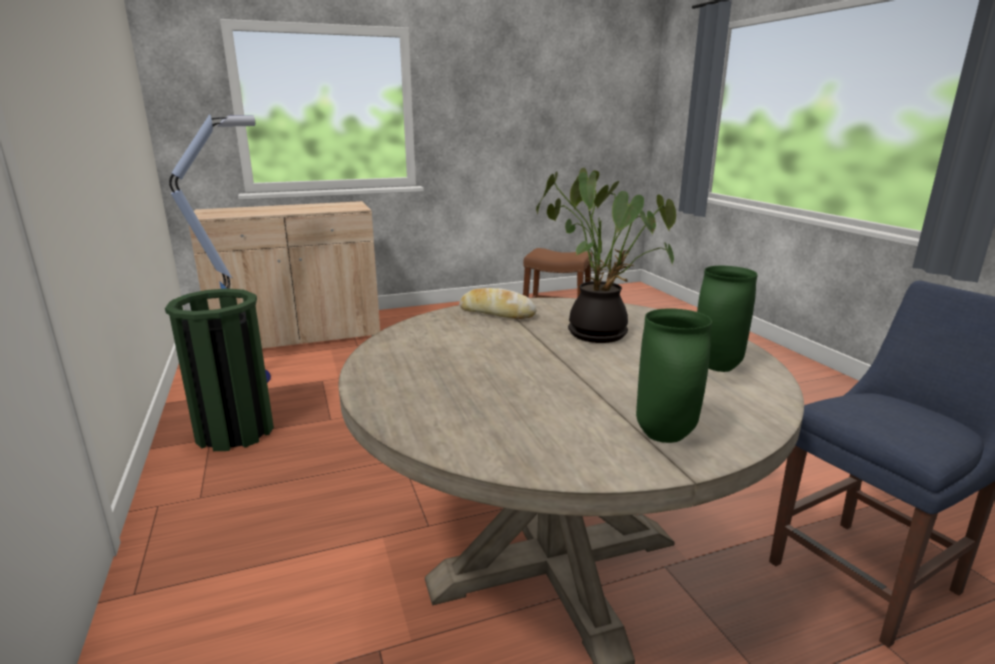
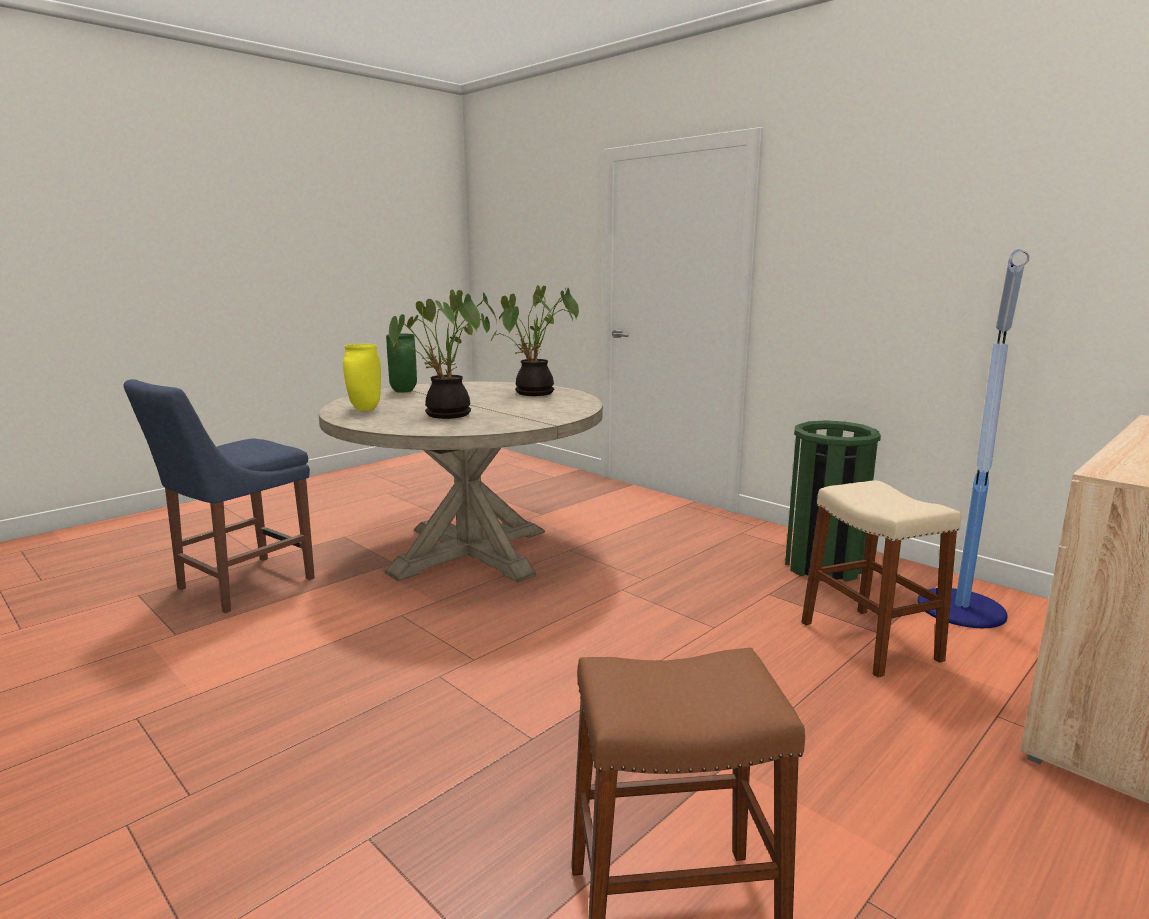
camera: 155 degrees right, 5 degrees down
bread [459,288,537,319] -> none
green vase [697,266,758,372] -> yellow vase [343,344,381,411]
none -> potted plant [490,285,579,396]
none -> beige stool [802,480,961,678]

